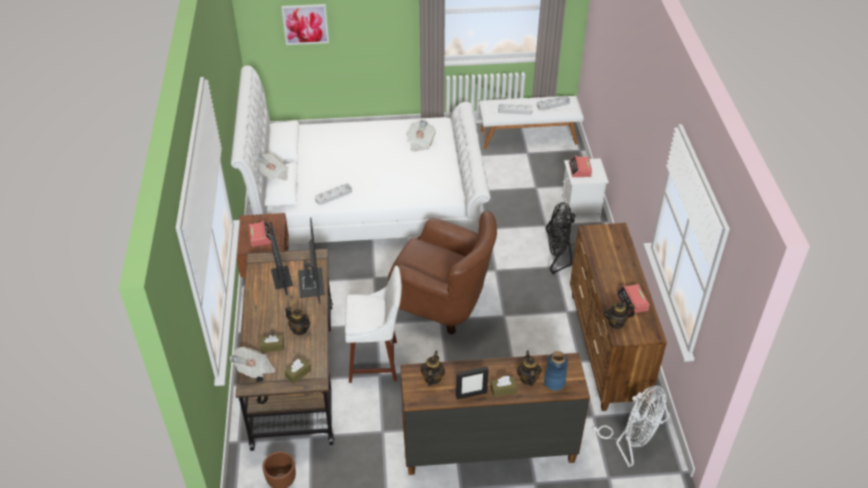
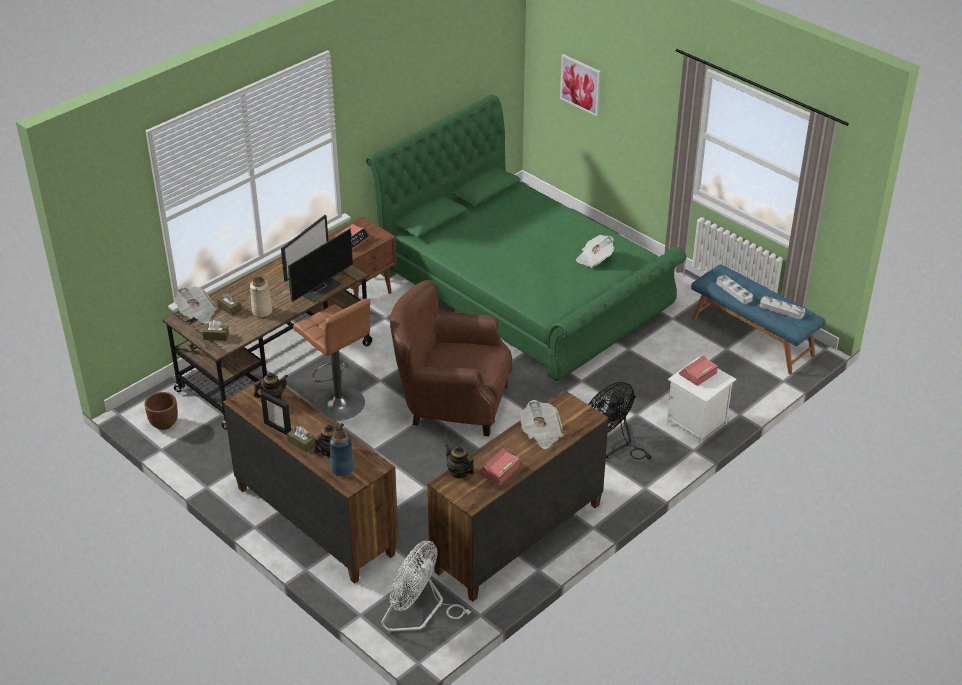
camera: 50 degrees right, 5 degrees down
white bed [231,65,491,245] -> green bed [366,94,687,381]
newspaper [259,153,288,181] -> newspaper moved to [520,400,563,449]
teapot [286,307,310,335] -> beige vase [250,276,272,317]
grey tray [315,184,352,205] -> none
white chair [345,266,402,383] -> brown stool [293,298,370,421]
brown armchair [386,211,497,335] -> brown armchair turned 120 degrees clockwise [390,280,512,437]
white bench [479,96,584,149] -> blue bench [691,264,825,375]
white fan [592,386,669,467] -> white fan turned 120 degrees clockwise [381,541,471,633]

